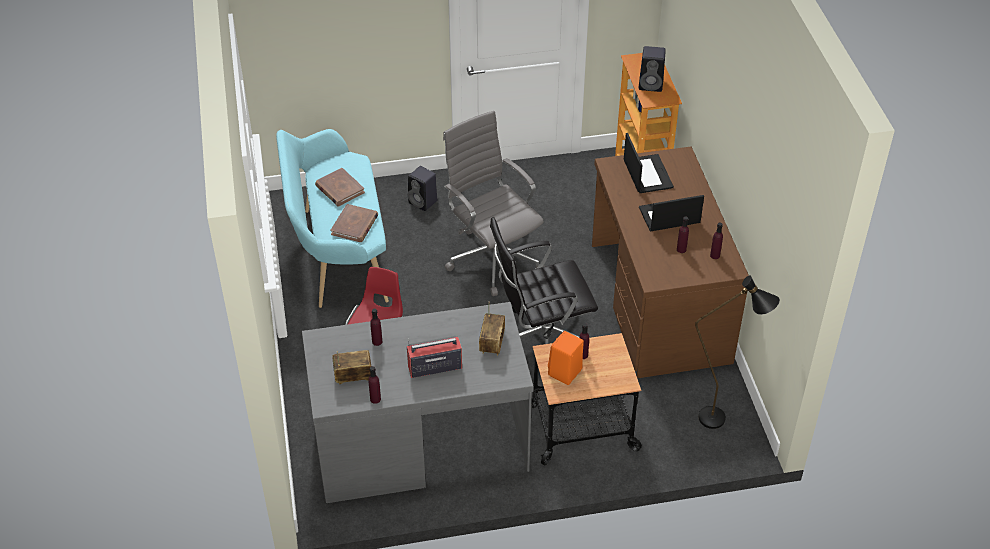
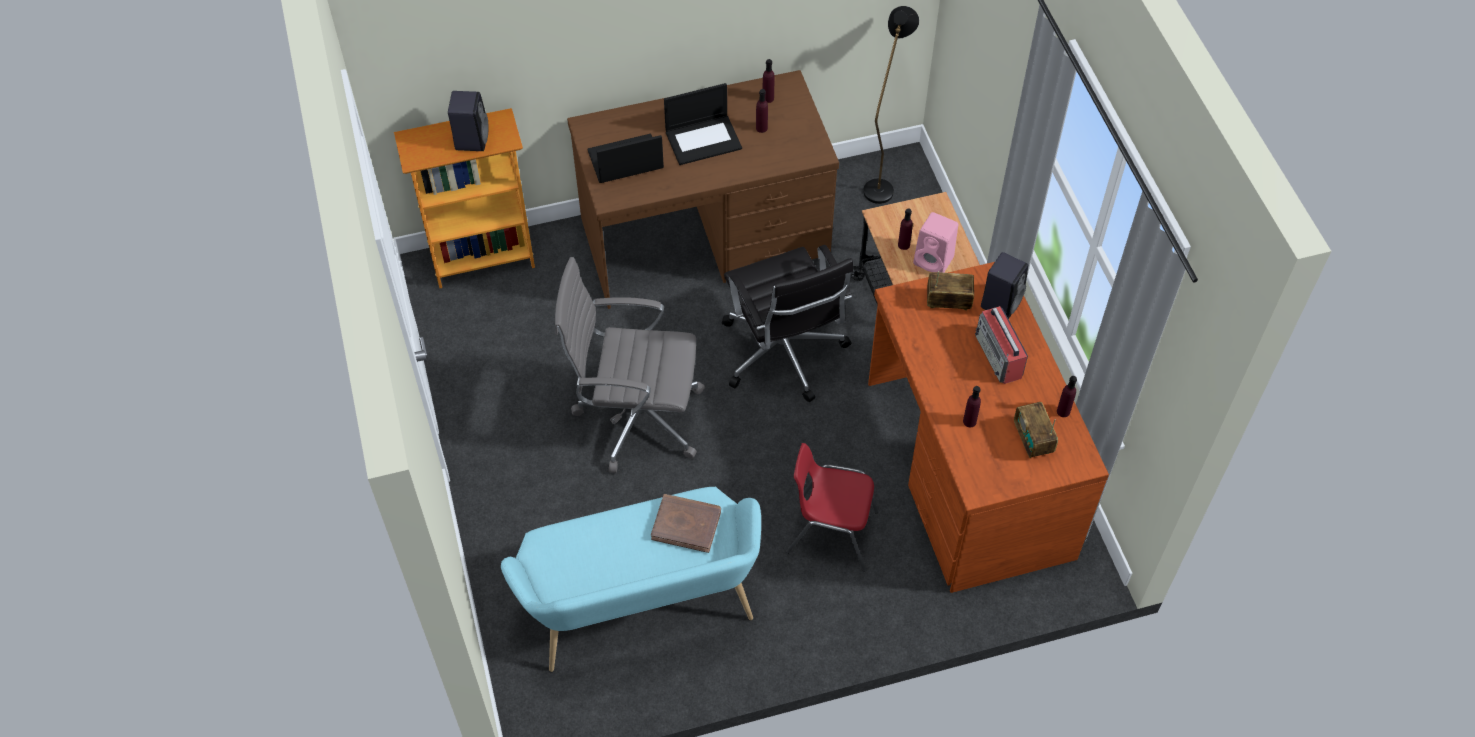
camera: 95 degrees left, 10 degrees up
grey desk [302,302,534,503] -> brown desk [868,262,1109,593]
brown book [315,168,365,206] -> none
black speaker [408,166,437,211] -> black speaker moved to [981,252,1028,319]
grey office chair [443,111,545,296] -> grey office chair turned 45 degrees clockwise [555,257,705,473]
orange speaker [548,331,584,385] -> pink speaker [913,212,958,273]
laptop [639,195,704,231] -> laptop turned 90 degrees counterclockwise [664,83,742,165]

